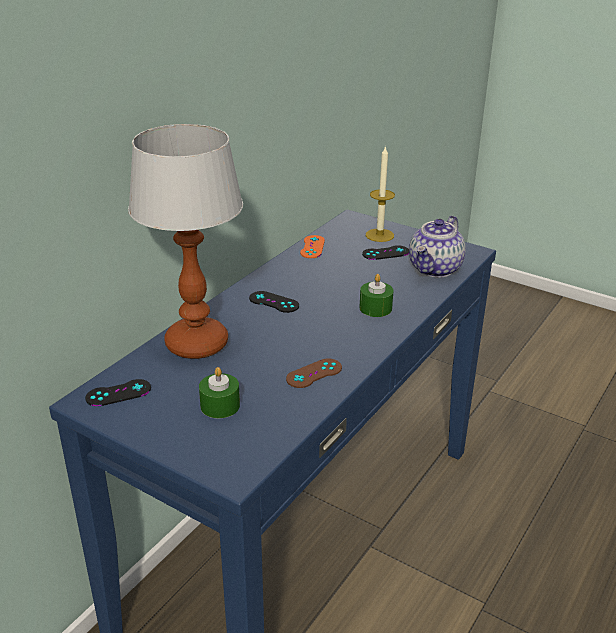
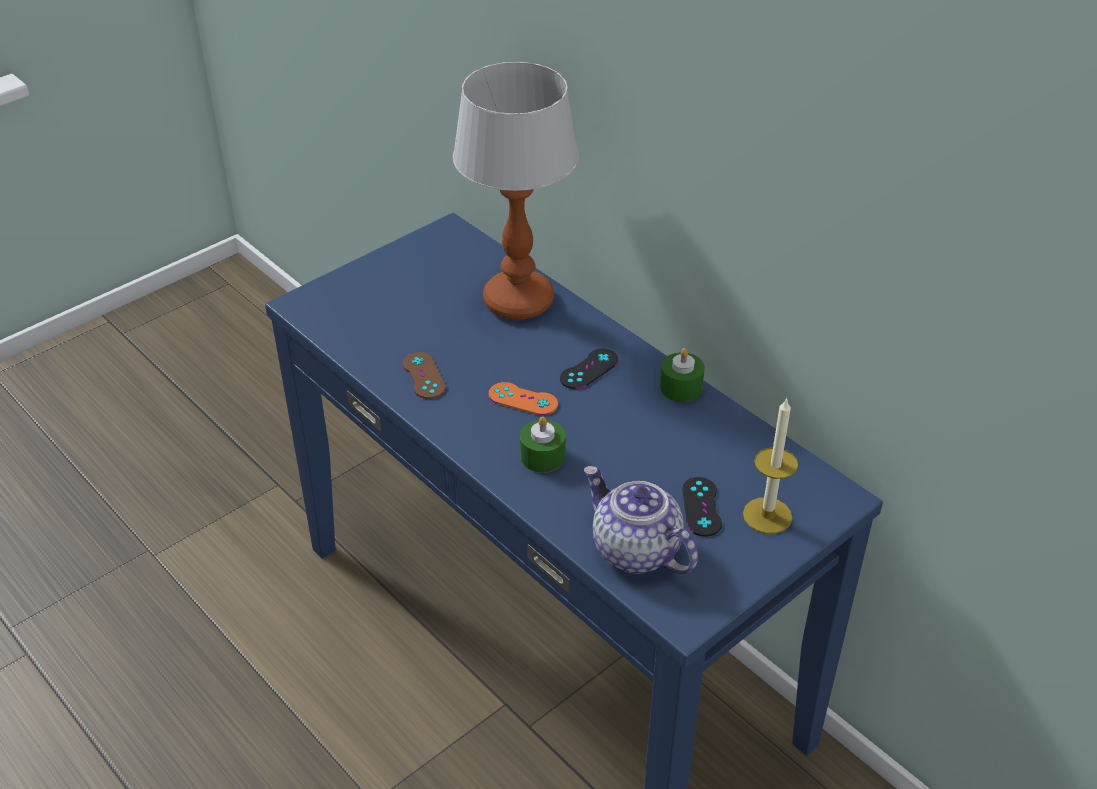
camera: 105 degrees right, 10 degrees up
black game controller [85,379,151,406] -> none
green candle [199,367,240,418] -> green candle moved to [660,348,705,402]
orange game controller [300,235,325,258] -> orange game controller moved to [489,382,558,415]

